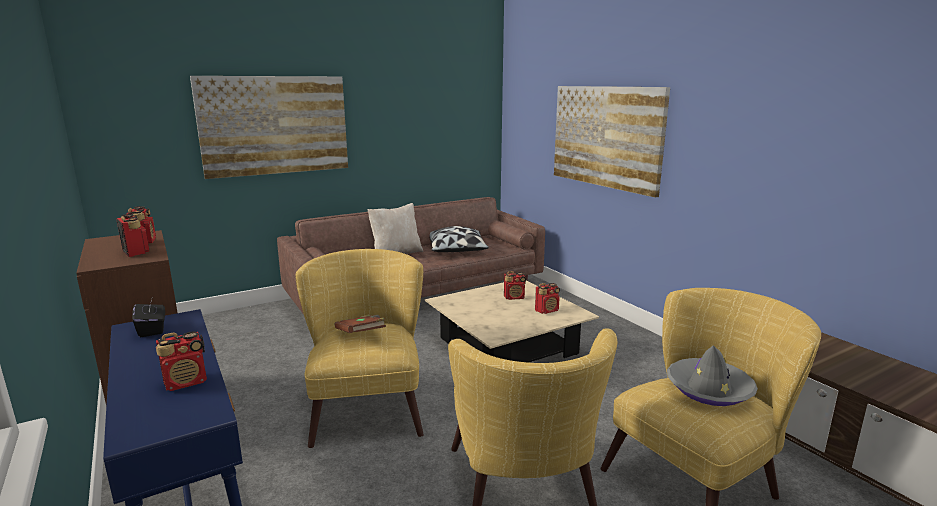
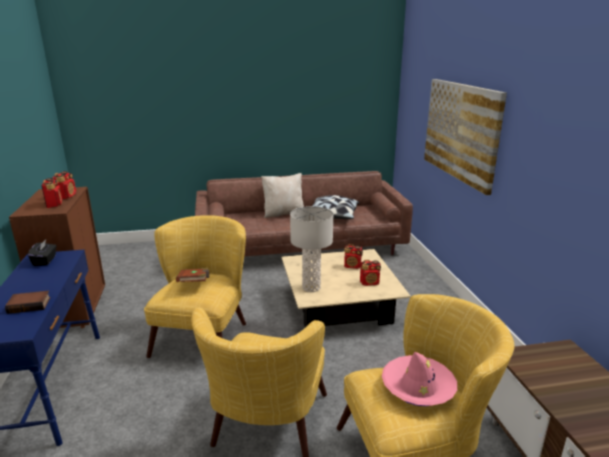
camera: 20 degrees right, 5 degrees up
radio [156,331,207,391] -> book [5,291,50,314]
picture [190,76,348,179] -> none
grey hat [667,345,758,406] -> pink hat [382,352,457,406]
none -> white table lamp [290,206,333,292]

